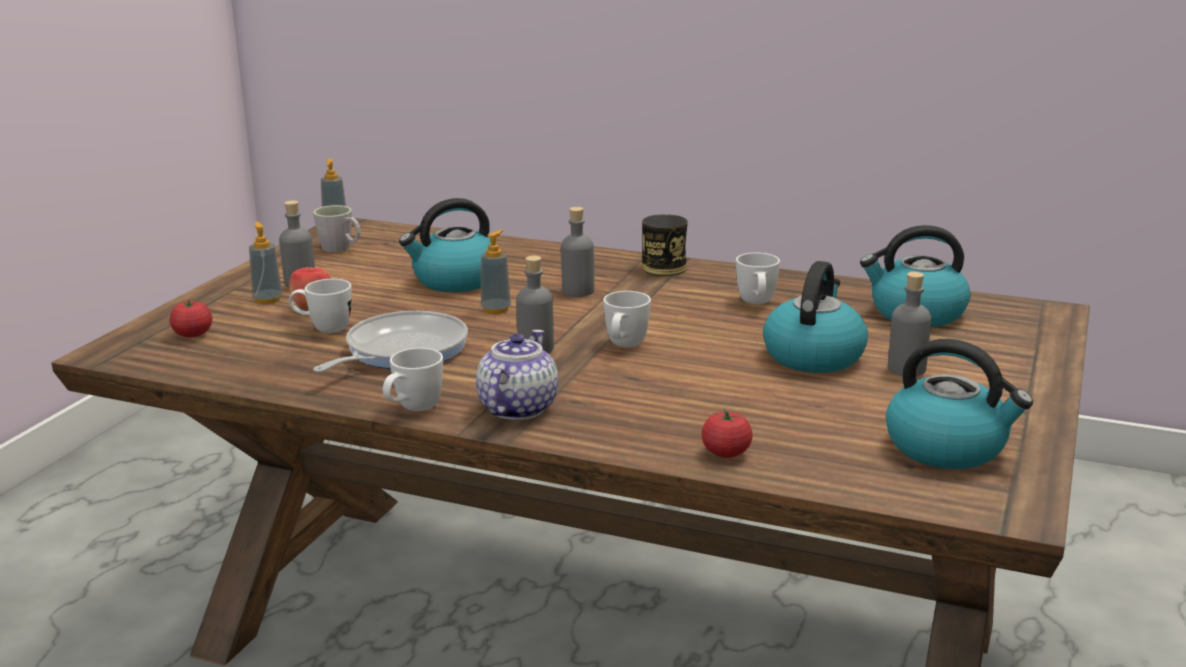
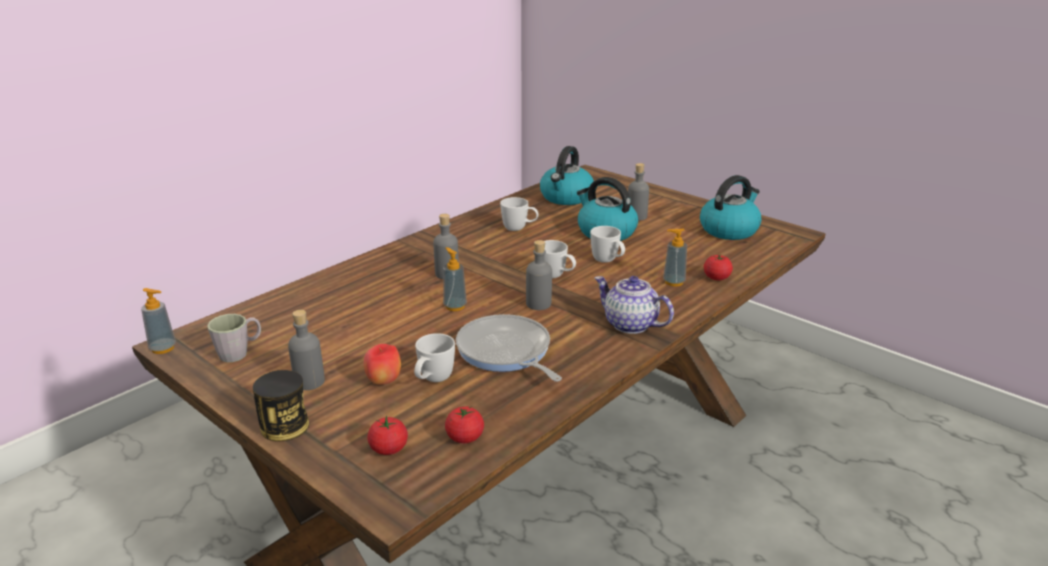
camera: 70 degrees left, 5 degrees up
soap dispenser [249,222,283,304] -> soap dispenser moved to [663,229,687,287]
white mug [383,348,443,411] -> white mug moved to [590,226,625,263]
kettle [399,198,491,292] -> none
can [642,214,688,276] -> can moved to [253,370,309,441]
none -> tomato [445,406,484,443]

